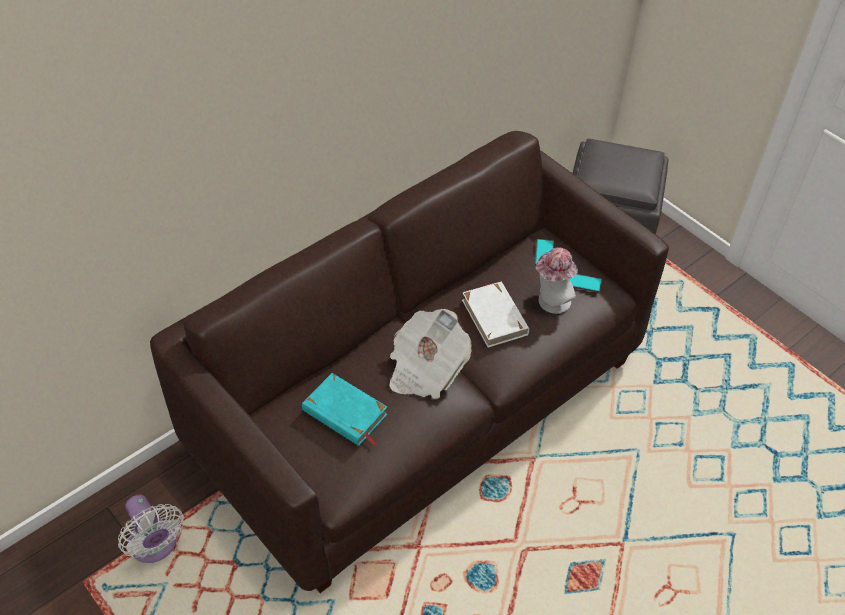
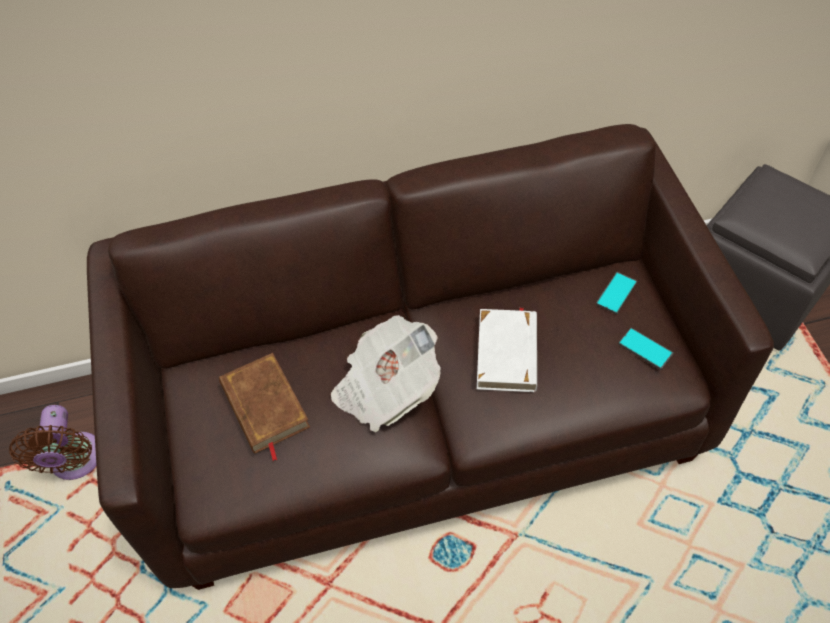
camera: 30 degrees right, 5 degrees up
white fan [118,494,184,563] -> brown fan [9,405,96,480]
turquoise book [302,373,387,446] -> brown book [219,353,310,461]
hat [535,248,578,314] -> none

